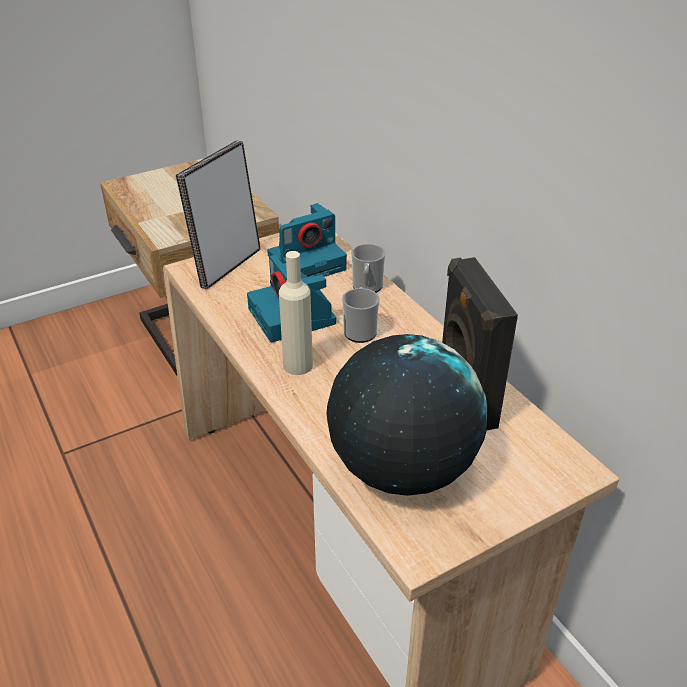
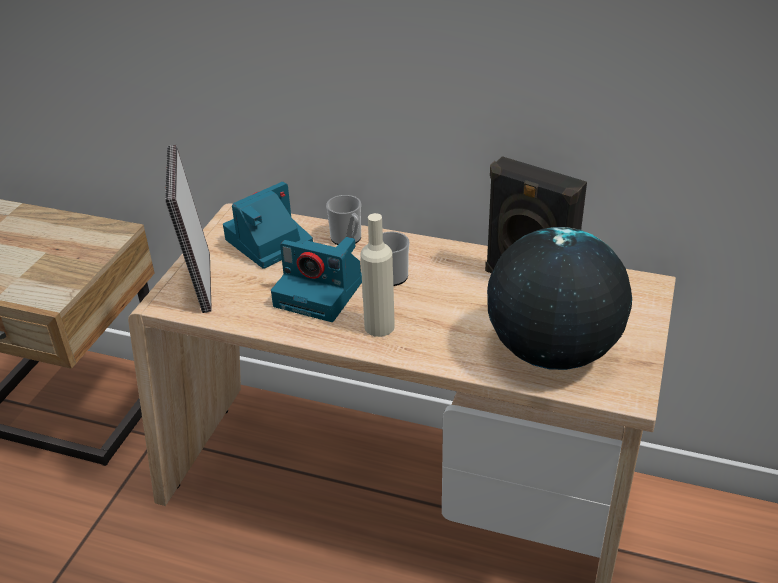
camera: 40 degrees left, 0 degrees up
camera [267,203,347,277] -> camera turned 150 degrees counterclockwise [223,182,313,269]

